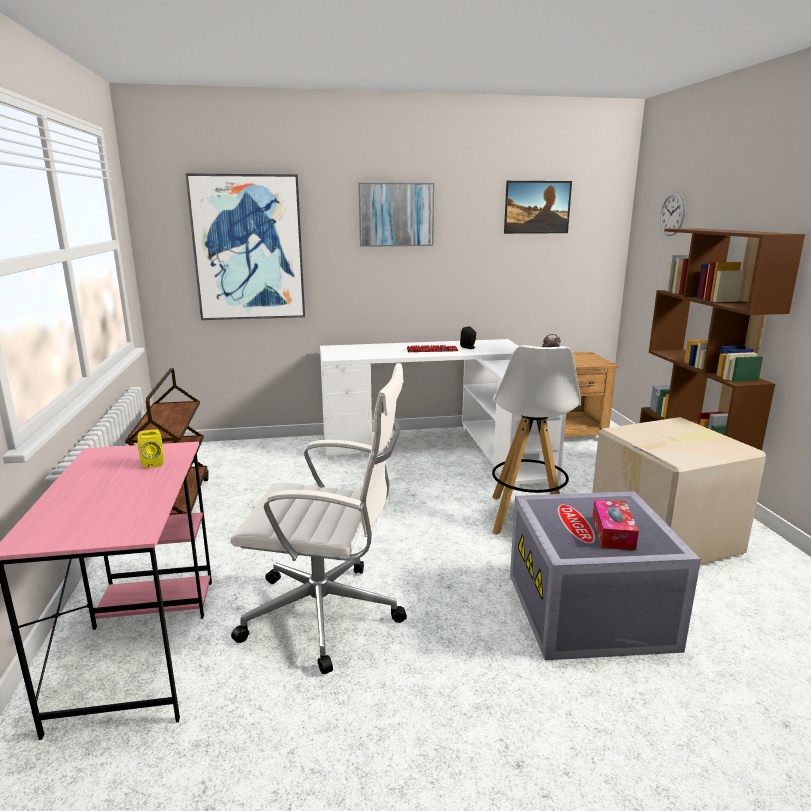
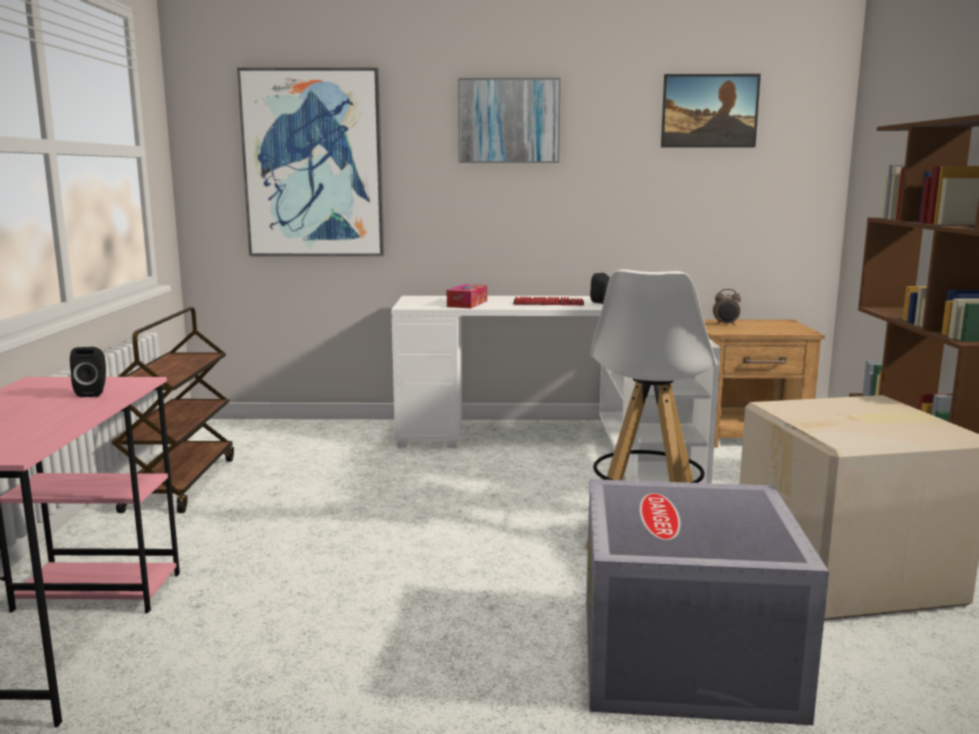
camera: 10 degrees right, 5 degrees down
yellow speaker [137,429,164,468] -> black speaker [70,347,106,397]
white office chair [230,363,407,674] -> none
tissue box [592,499,639,550] -> tissue box moved to [447,284,487,308]
wall clock [660,192,686,236] -> none

